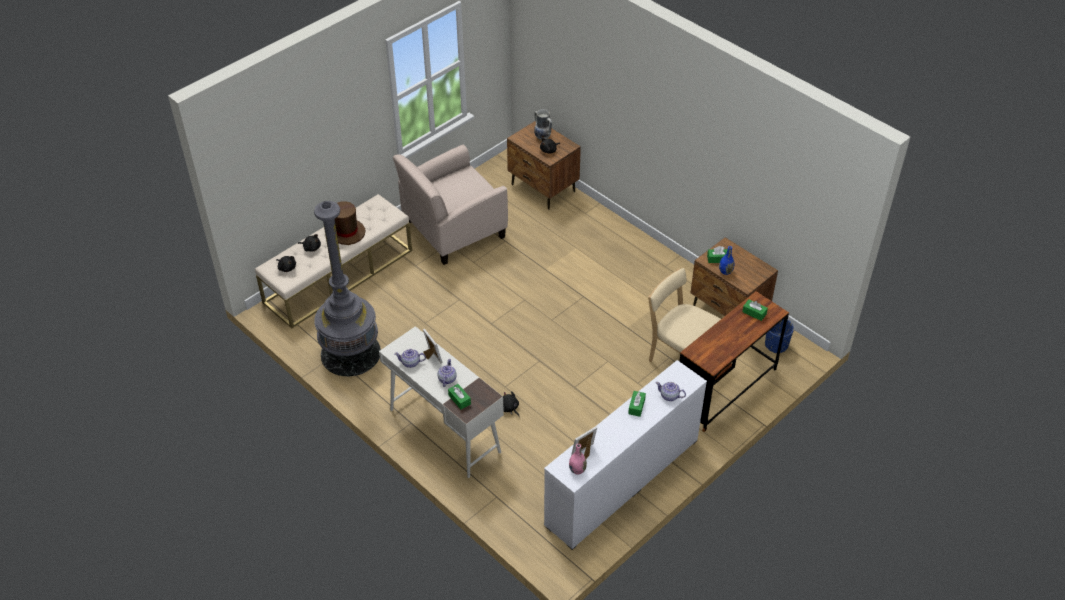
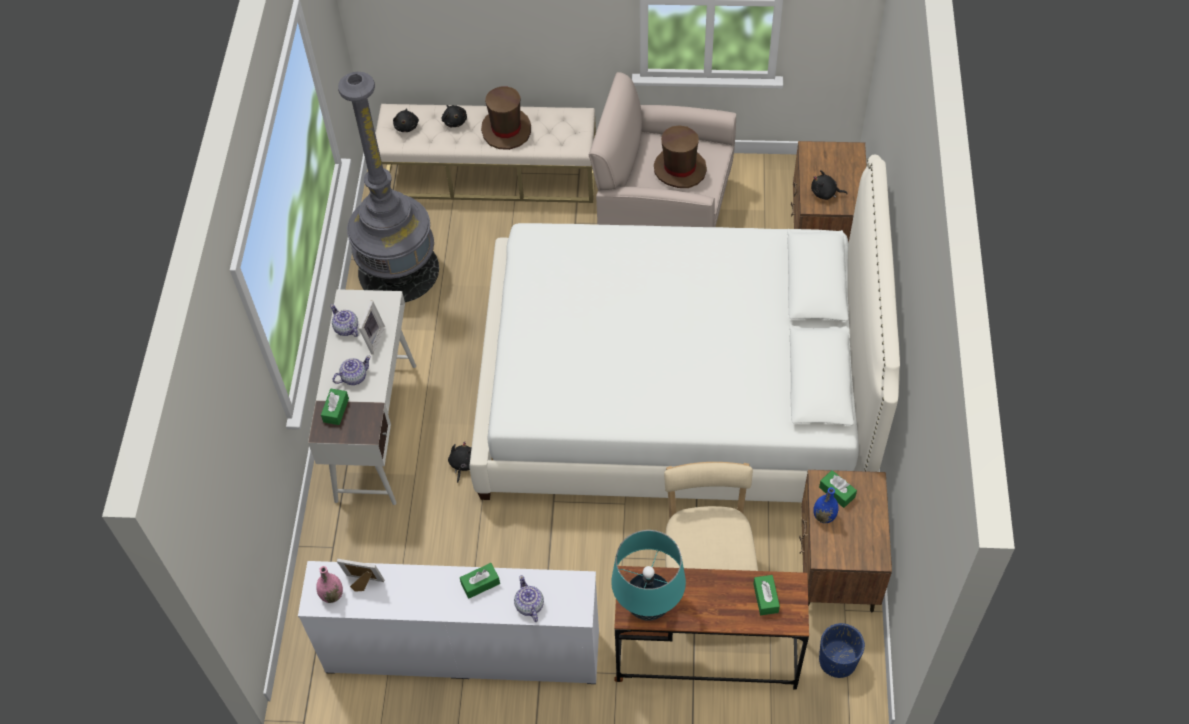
camera: 50 degrees right, 10 degrees up
vase [534,109,552,141] -> none
none -> white bed [469,154,900,502]
none -> turquoise table lamp [611,530,686,621]
none -> brown hat [654,125,707,188]

